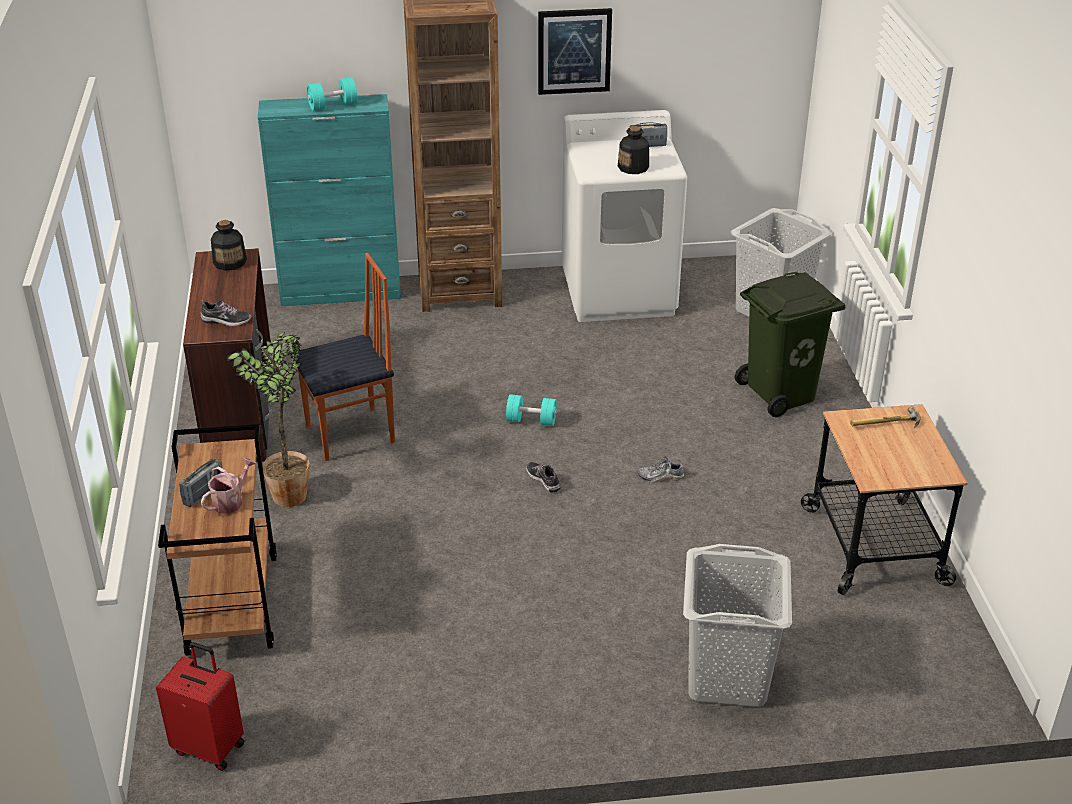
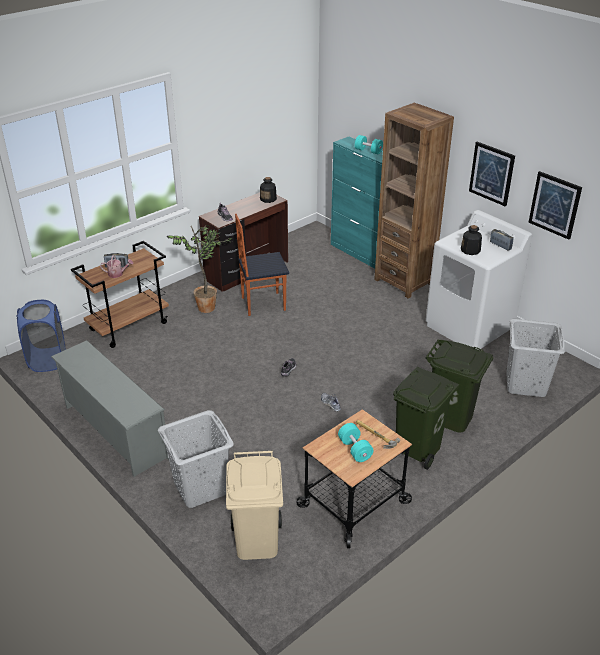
camera: 55 degrees right, 0 degrees up
red suitcase [156,642,245,771] -> blue laundry basket [17,300,66,372]
chair [290,253,395,461] -> chair turned 135 degrees clockwise [235,214,289,316]
turquoise dumbbell [506,394,557,426] -> turquoise dumbbell moved to [338,423,374,462]
none -> grey shoe rack [51,340,169,477]
none -> beige trash can [226,451,283,560]
none -> green trash can [393,367,459,470]
none -> picture [528,171,582,240]

